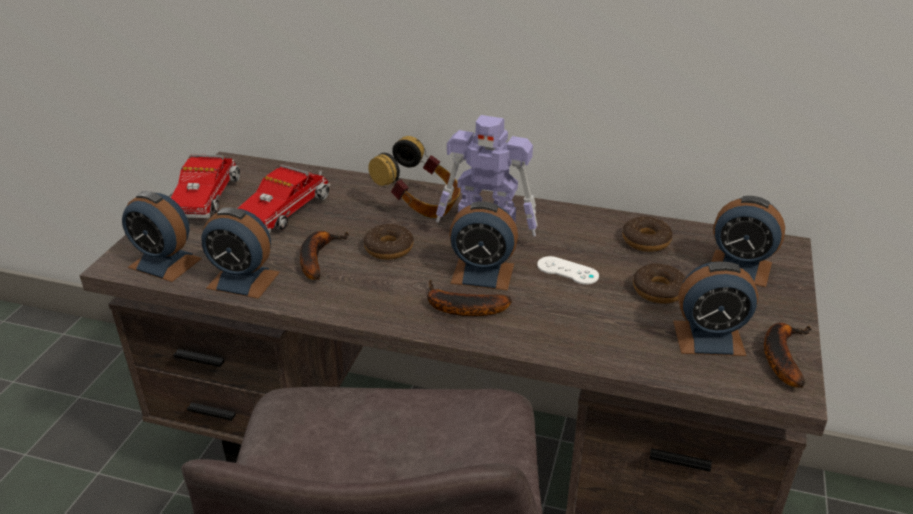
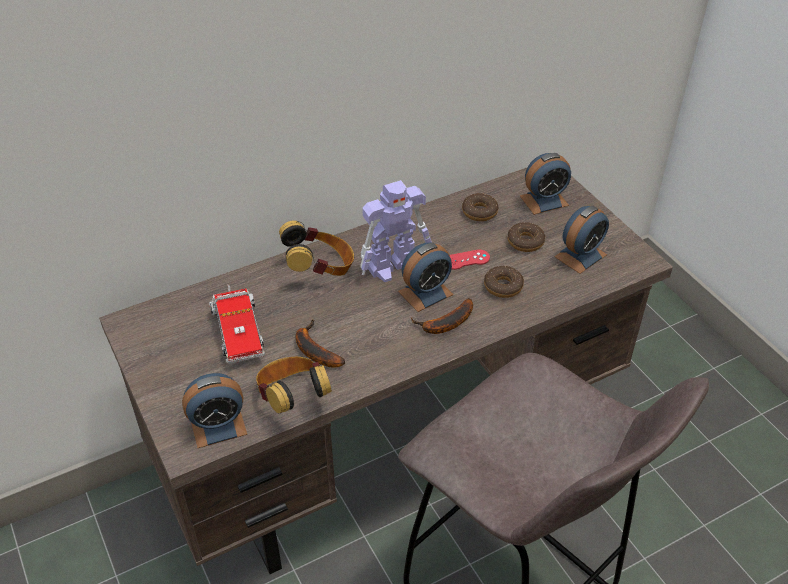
camera: 45 degrees left, 10 degrees up
toy truck [170,155,240,218] -> none
alarm clock [201,207,280,299] -> headphones [256,357,332,413]
donut [364,224,413,260] -> donut moved to [484,266,524,298]
white game controller [537,256,599,285] -> red game controller [450,250,490,270]
banana [764,323,812,388] -> none

